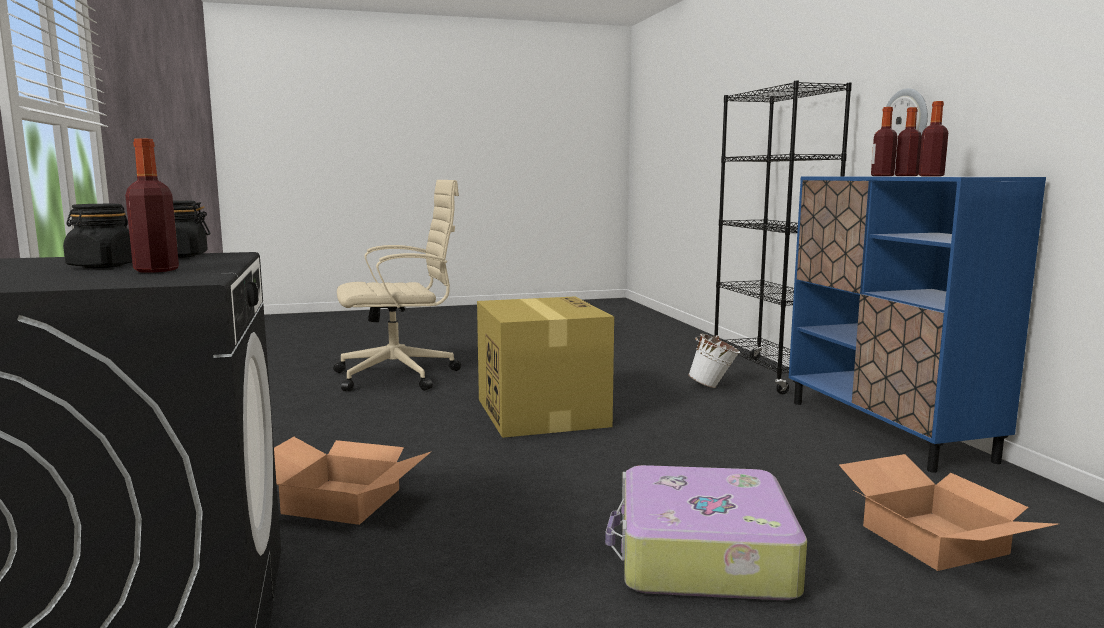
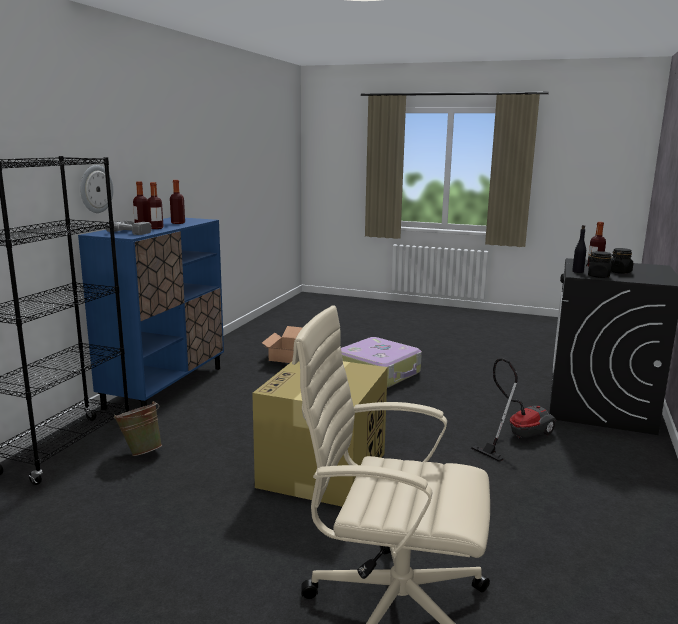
camera: 145 degrees left, 5 degrees up
cardboard box [274,437,432,525] -> vacuum cleaner [471,358,557,462]
white bucket [688,334,740,388] -> green bucket [114,401,162,456]
none -> power drill [105,221,152,235]
none -> black bottle [572,225,586,273]

